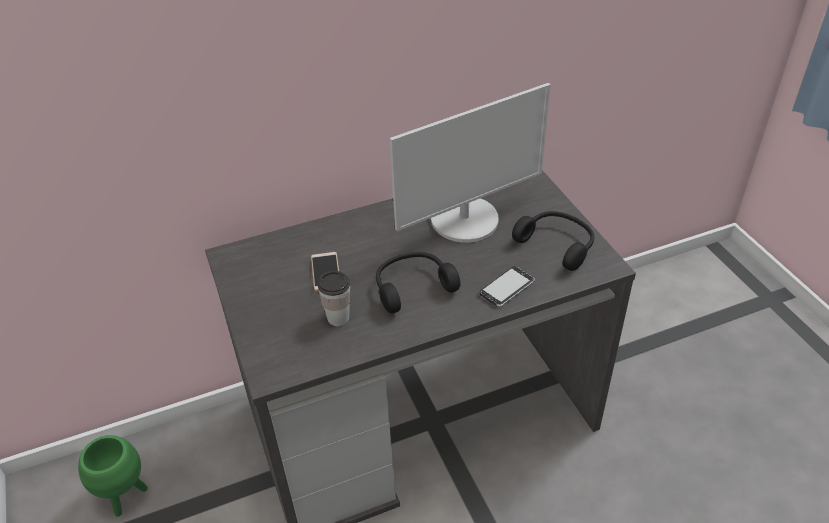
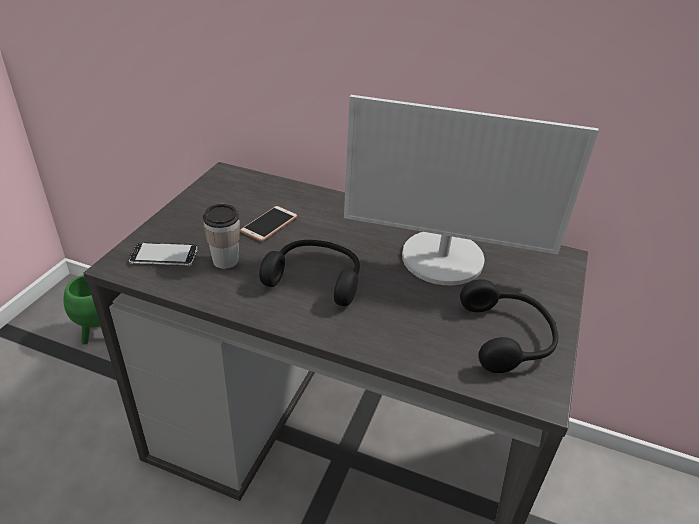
camera: 40 degrees right, 5 degrees down
phone [480,266,535,307] -> phone moved to [129,242,198,266]

